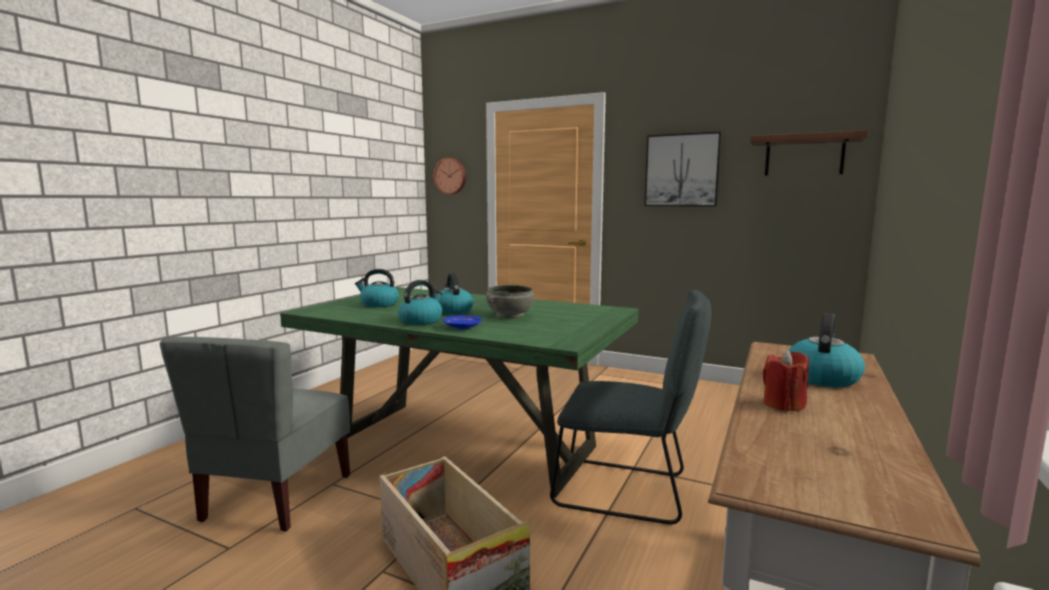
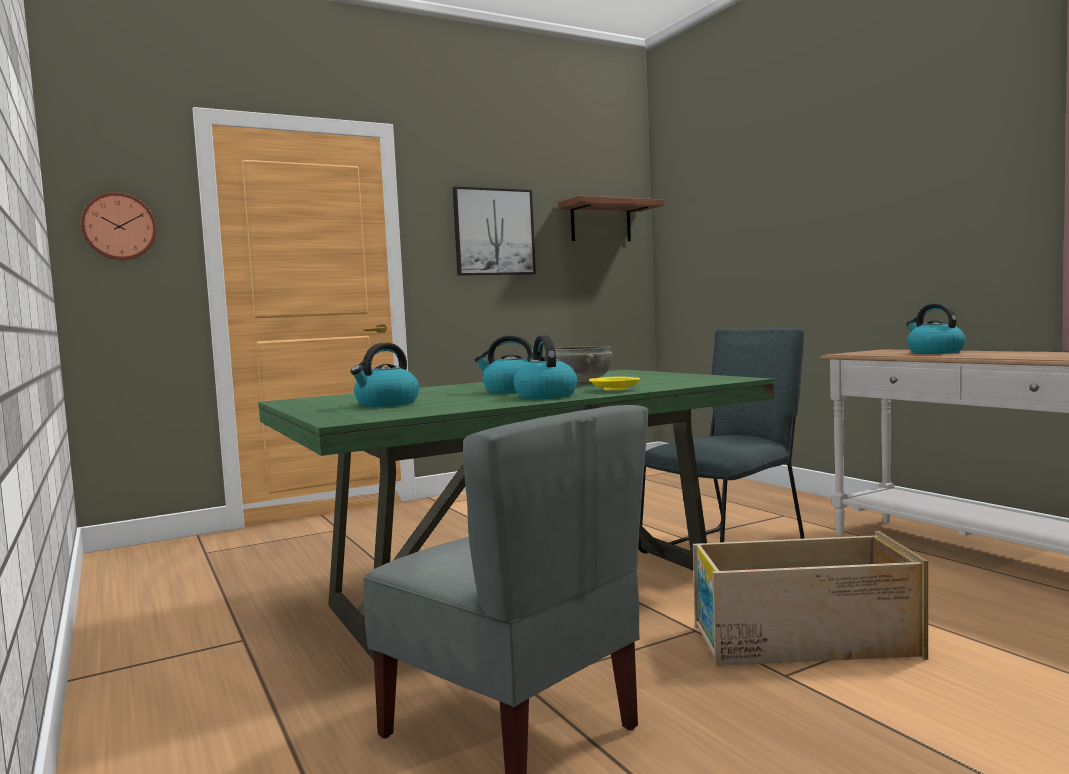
camera: 55 degrees left, 5 degrees down
blue plate [443,315,482,330] -> yellow plate [589,376,641,390]
red candle [763,349,809,412] -> none

